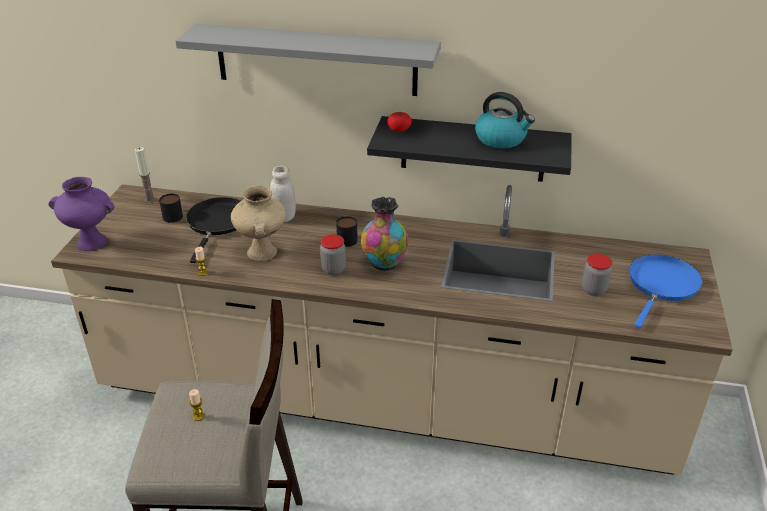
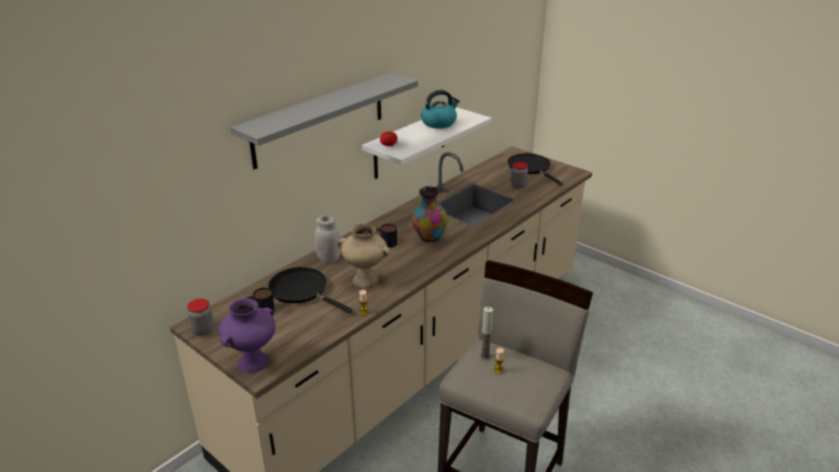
camera: 60 degrees left, 5 degrees down
candle [135,147,155,203] -> candle moved to [480,306,493,359]
jar [320,234,346,275] -> jar moved to [187,299,214,336]
black shelf [367,116,572,182] -> white shelf [362,107,492,179]
blue frying pan [629,254,703,328] -> black frying pan [508,153,563,186]

